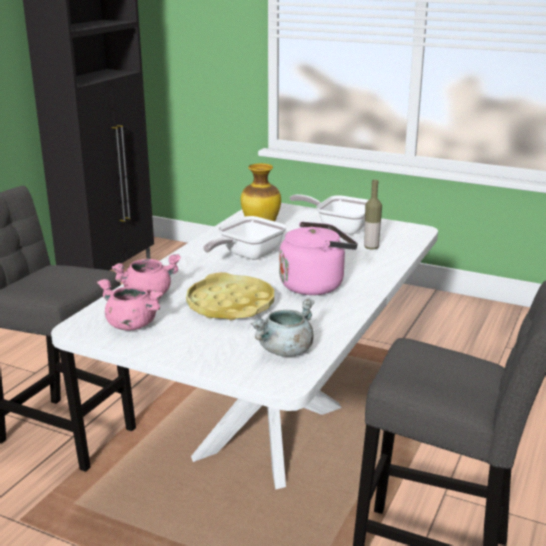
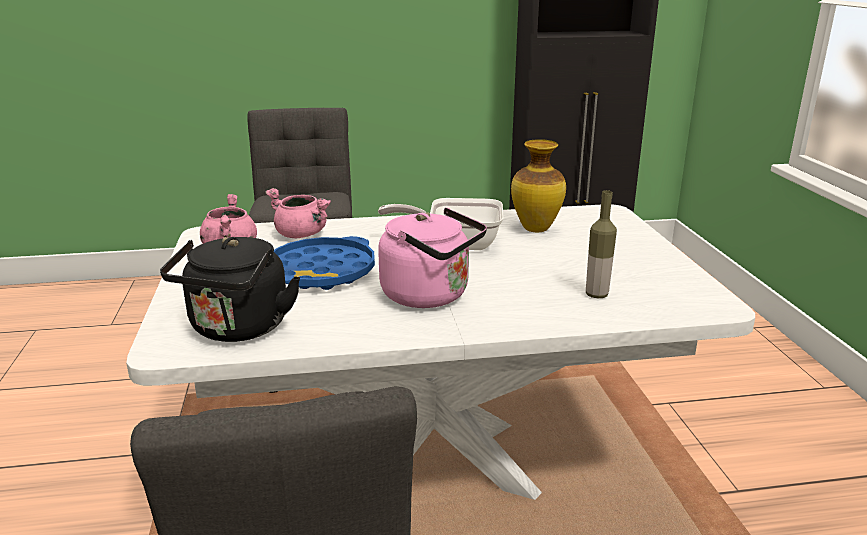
camera: 55 degrees right, 0 degrees up
yellow tray [186,272,274,320] -> blue tray [274,236,375,290]
grey cooking pot [251,298,315,357] -> black kettle [160,237,301,342]
frying pan [290,194,368,235] -> none

